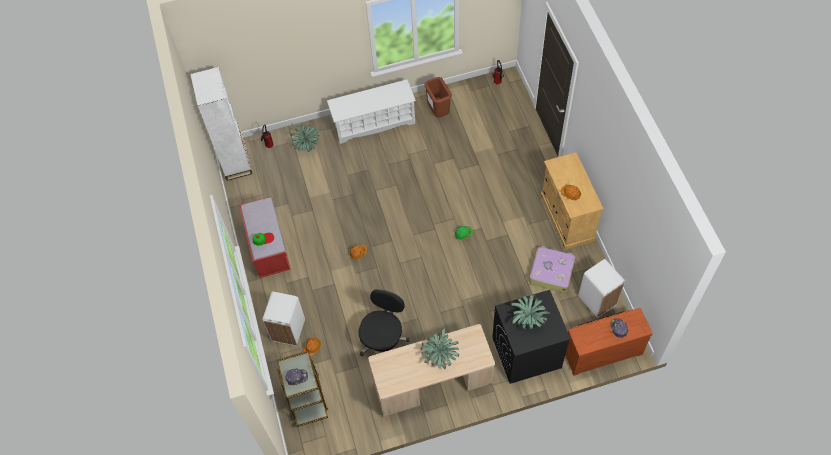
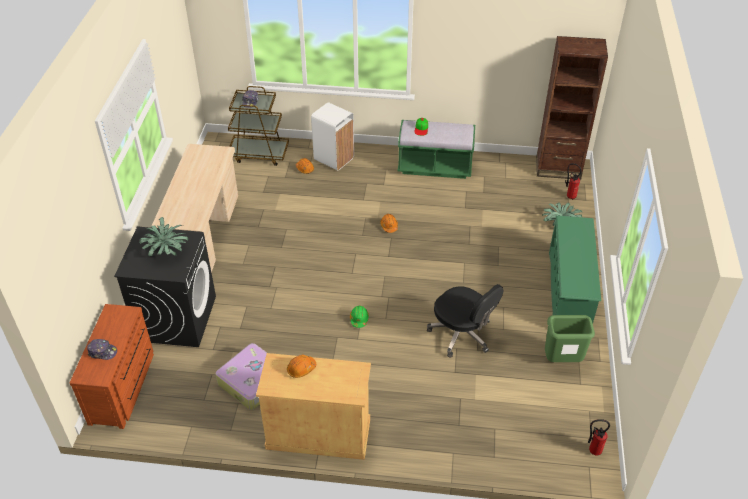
camera: 110 degrees right, 15 degrees down
white bookcase [190,67,252,181] -> brown bookcase [536,36,608,180]
red bench [239,197,291,278] -> green bench [398,120,475,179]
white shoe rack [327,80,416,144] -> green shoe rack [549,215,601,323]
black office chair [359,289,410,357] -> black office chair moved to [427,284,504,358]
potted plant [421,328,460,369] -> none
brown trash can [424,77,452,118] -> green trash can [545,315,595,362]
white trash can [578,259,625,318] -> none

